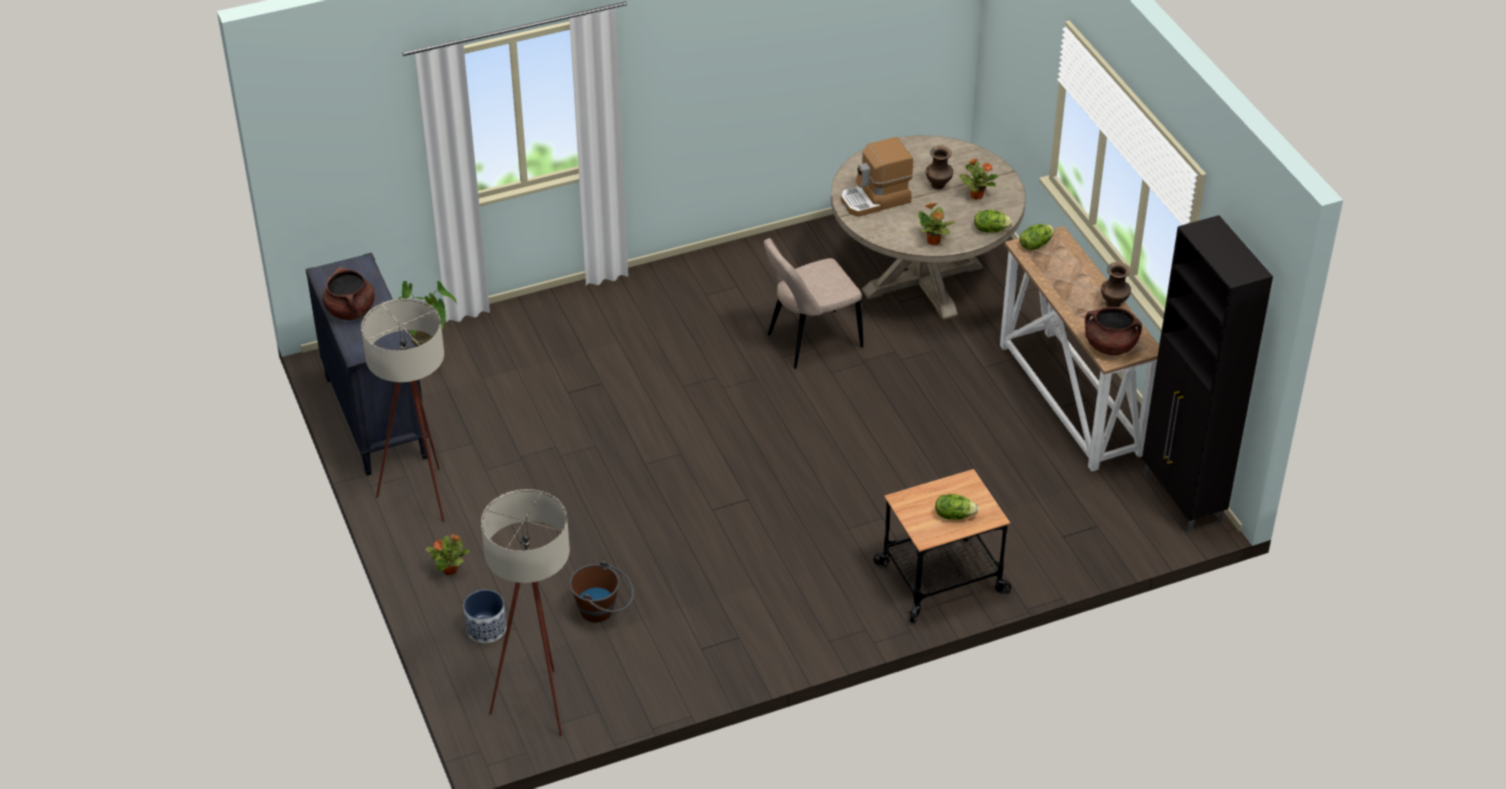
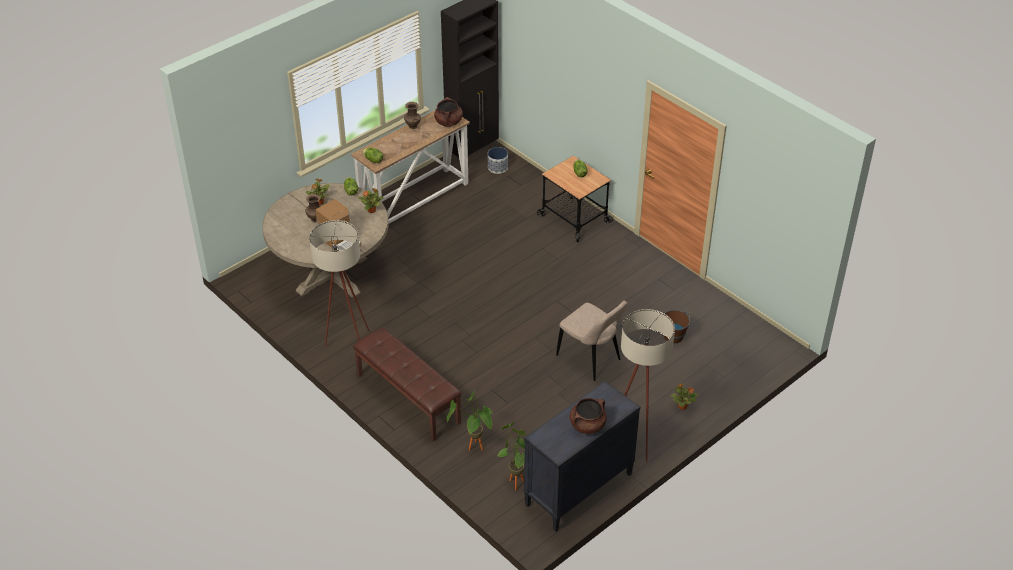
camera: 110 degrees left, 0 degrees up
planter [464,590,507,643] -> planter moved to [488,147,508,174]
beige floor lamp [481,489,570,736] -> beige floor lamp moved to [310,220,369,362]
beige chair [764,238,863,369] -> beige chair moved to [556,300,628,381]
none -> brown bench [353,328,461,442]
none -> potted plant [447,391,494,451]

